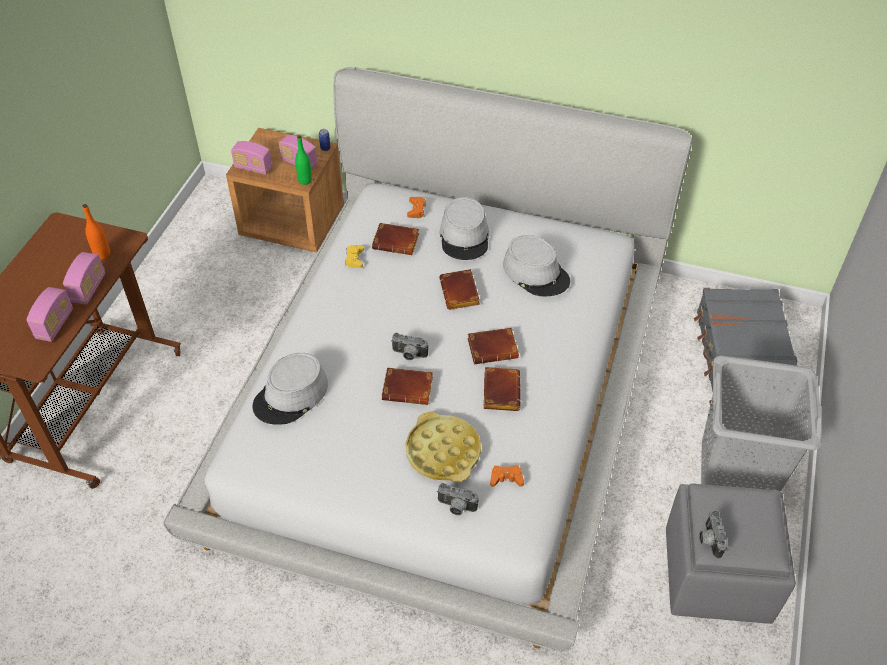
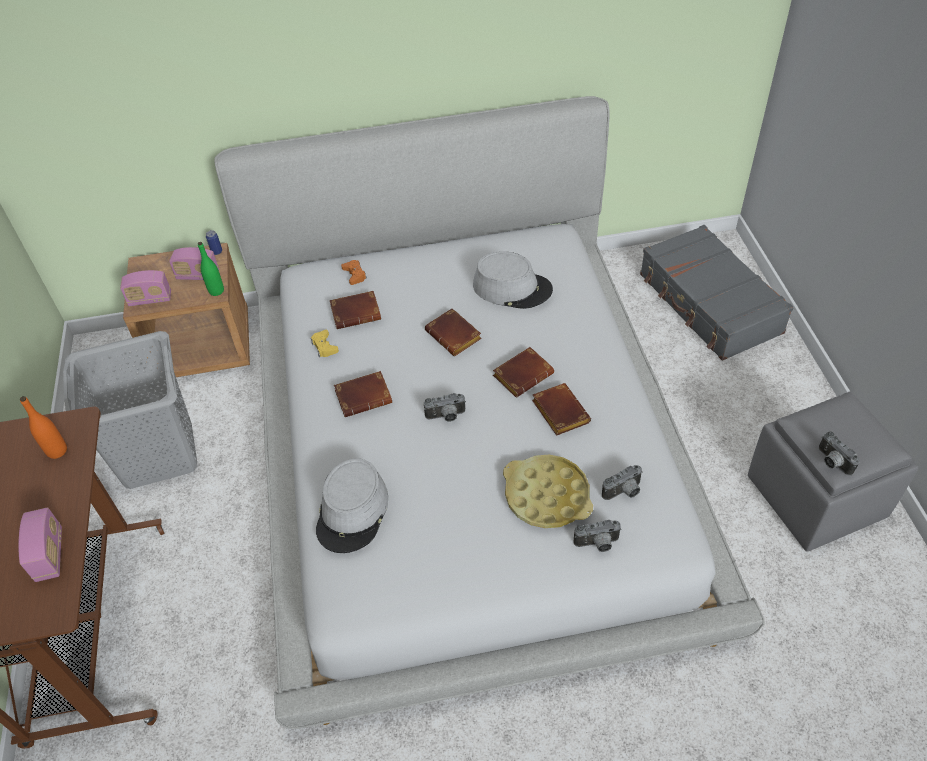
camera: 25 degrees left, 0 degrees up
radio [63,252,105,305] -> none
brown book [382,368,433,405] -> brown book moved to [334,371,392,417]
grey hat [439,197,489,260] -> none
orange game controller [490,466,524,487] -> camera [602,465,643,500]
grey laundry basket [701,355,822,492] -> grey laundry basket moved to [63,331,197,489]

